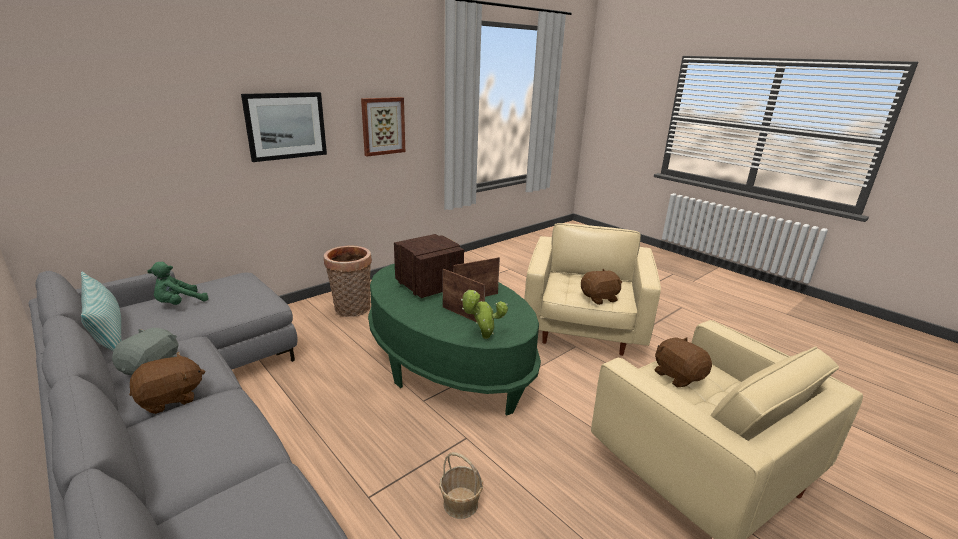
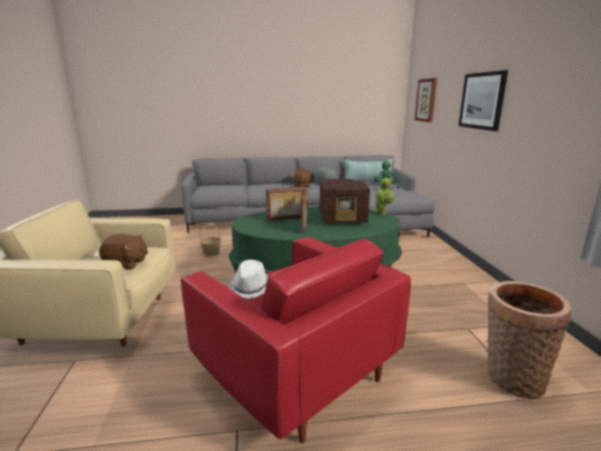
camera: 125 degrees right, 5 degrees down
basket [324,245,372,317] -> basket moved to [487,281,571,399]
picture [361,97,405,156] -> picture moved to [415,78,437,122]
potted plant [461,290,508,339] -> potted plant moved to [375,177,394,215]
beige armchair [524,223,661,356] -> red armchair [181,237,411,443]
brown plush toy [581,269,622,305] -> white hat [229,260,269,299]

